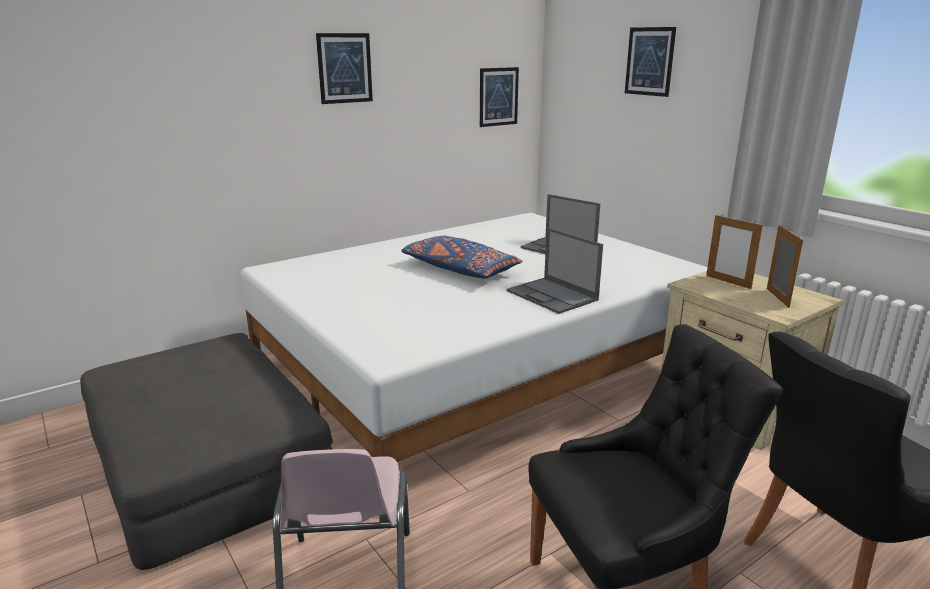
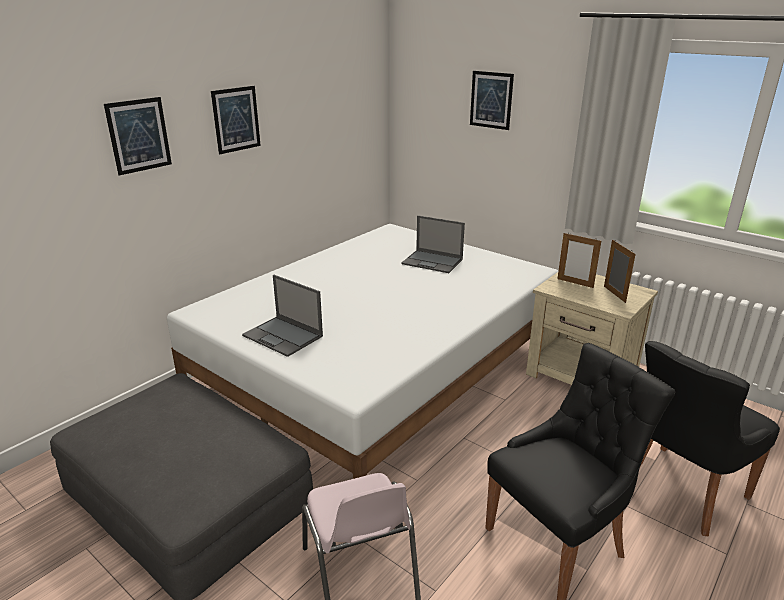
camera: 15 degrees left, 5 degrees up
blue pillow [401,236,523,278] -> none
picture [480,67,519,127] -> picture moved to [104,97,172,176]
laptop [507,227,603,314] -> laptop moved to [242,275,323,357]

